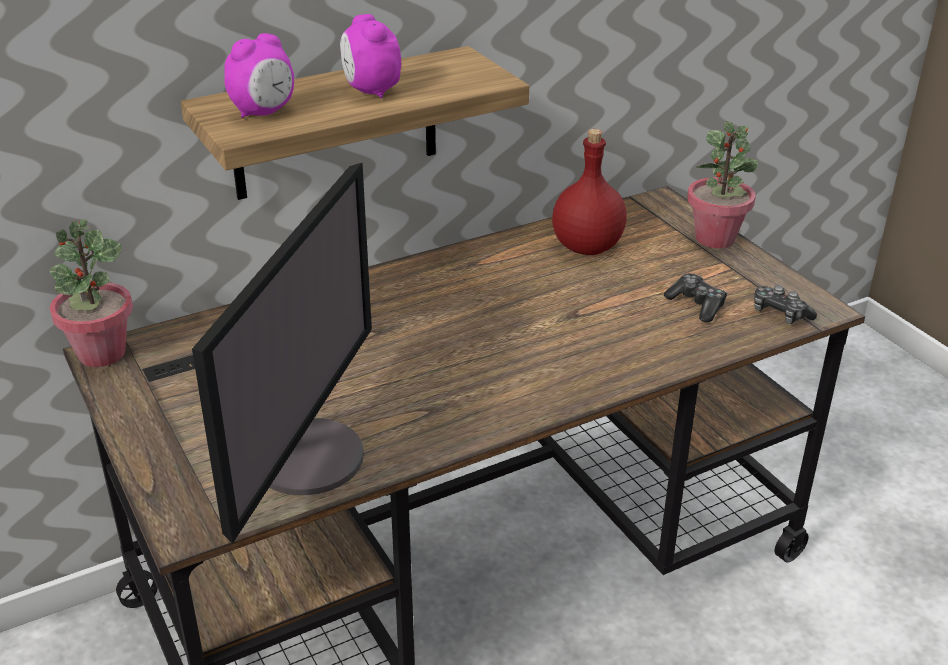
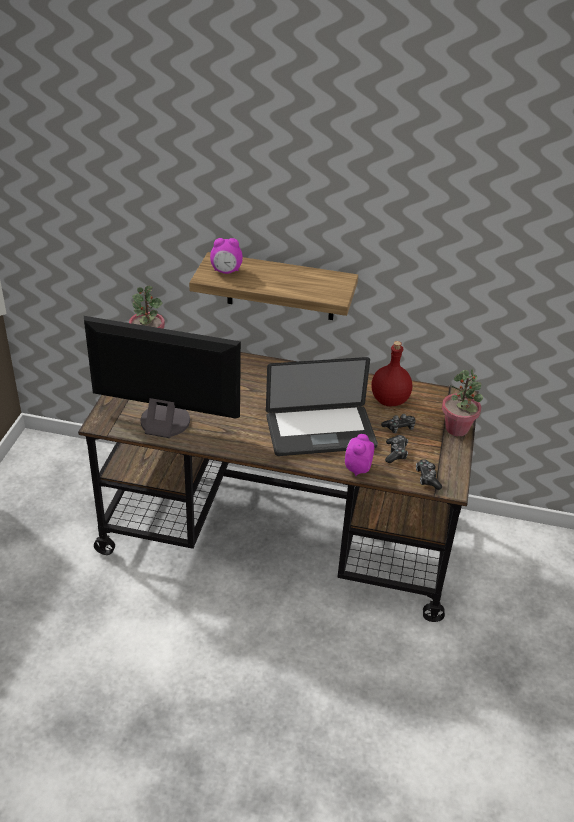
camera: 40 degrees right, 5 degrees up
monitor [192,163,372,544] -> monitor turned 135 degrees counterclockwise [84,316,241,438]
alarm clock [340,14,401,98] -> alarm clock moved to [345,434,374,476]
none -> laptop [266,357,378,456]
none -> game controller [381,414,416,433]

